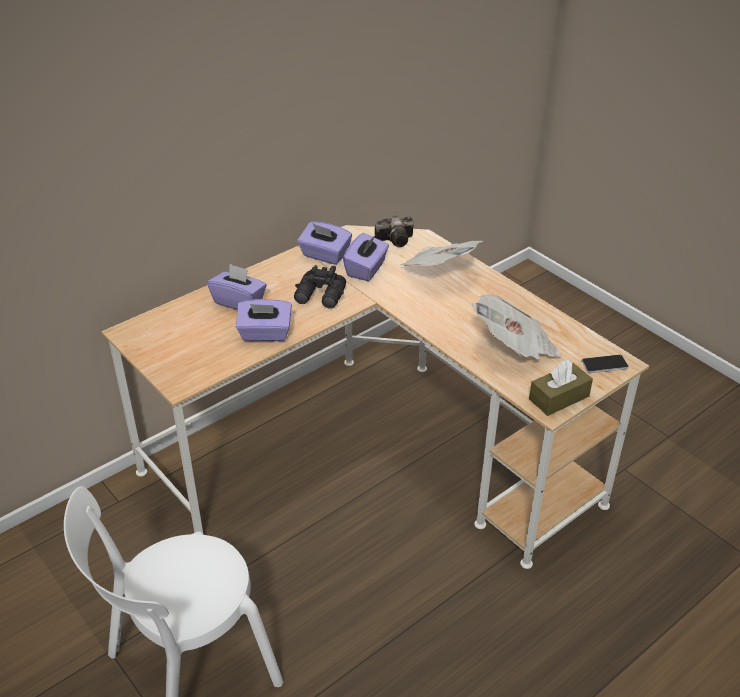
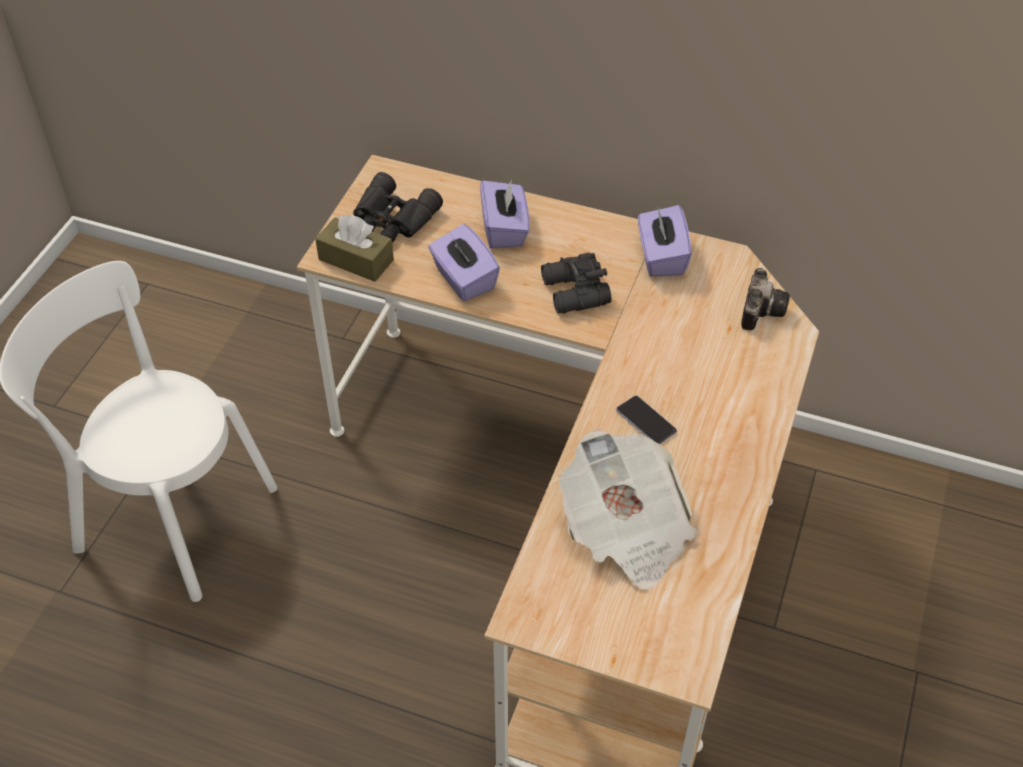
camera: 60 degrees right, 10 degrees up
purple tissue box [343,233,389,281] -> none
camera [375,216,414,247] -> camera turned 120 degrees counterclockwise [741,268,790,331]
newspaper [401,241,483,266] -> none
brown tissue box [529,360,593,416] -> brown tissue box moved to [315,215,394,282]
phone [581,354,629,373] -> phone moved to [616,396,677,444]
none -> black binoculars [353,172,443,242]

